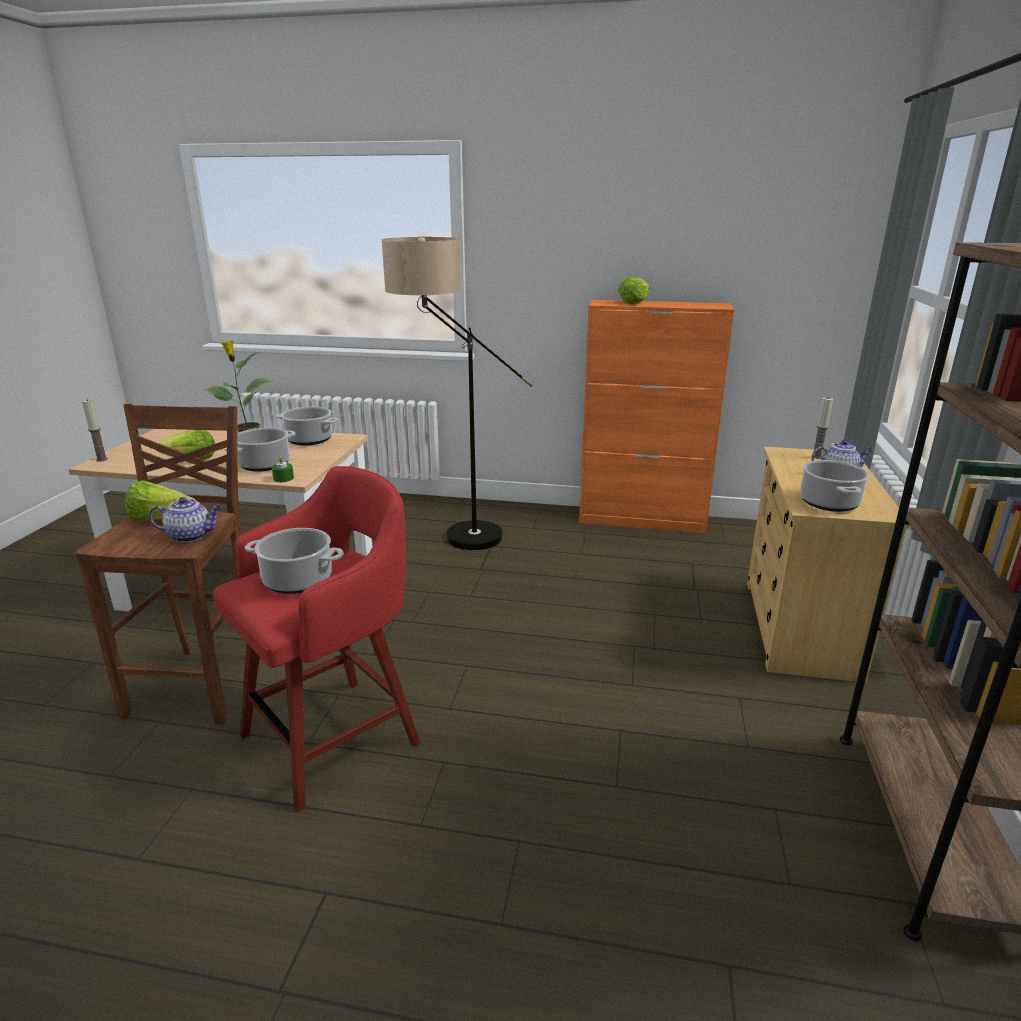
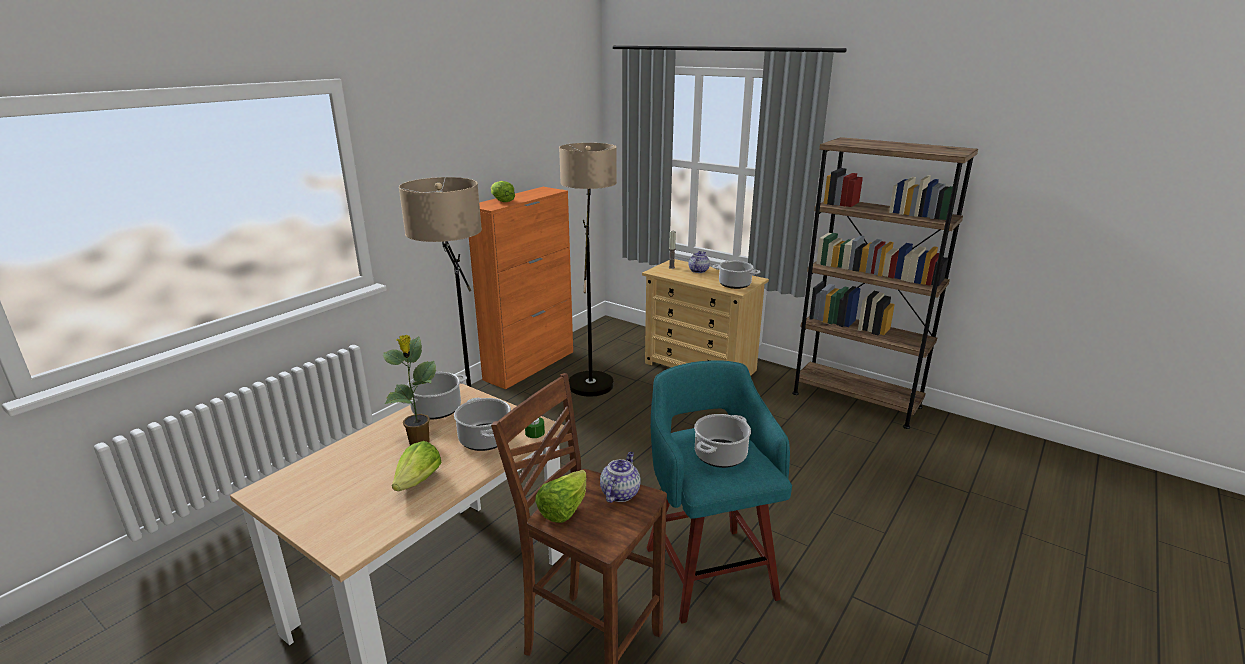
camera: 65 degrees left, 0 degrees up
candle [82,399,108,462] -> none
red stool [213,466,421,812] -> turquoise stool [647,360,792,624]
none -> floor lamp [559,143,617,397]

